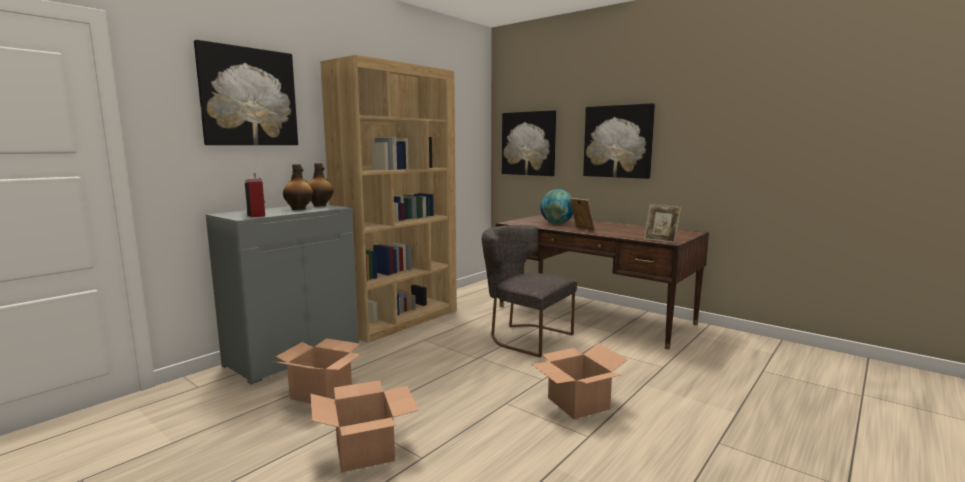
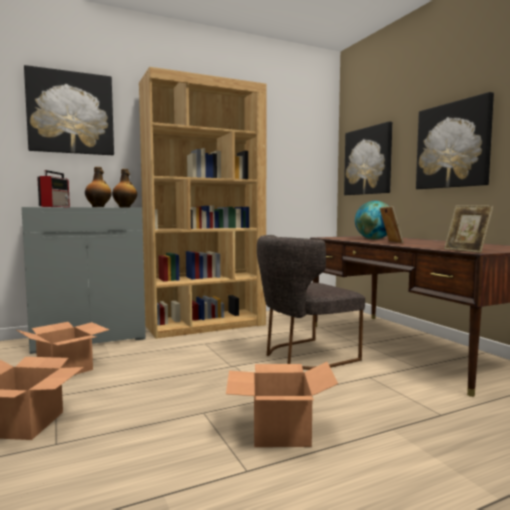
camera: 25 degrees right, 5 degrees down
grey chair [482,225,577,358] -> grey chair turned 90 degrees counterclockwise [257,235,365,370]

